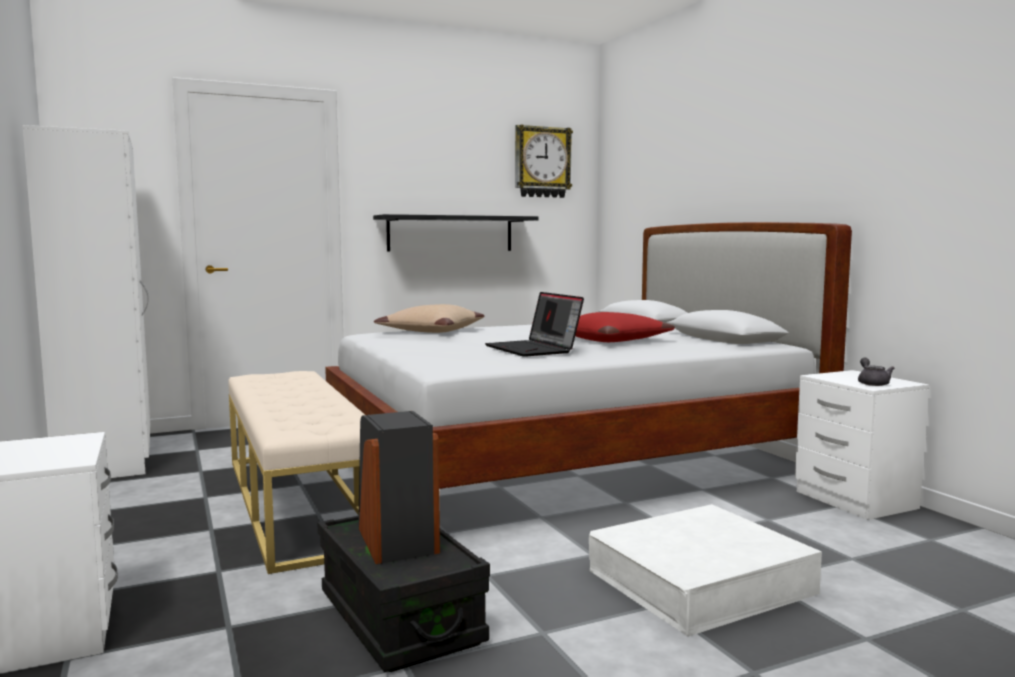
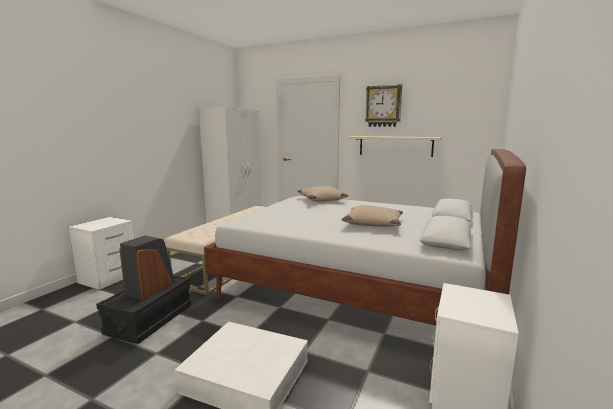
camera: 50 degrees right, 5 degrees up
black shelf [373,214,539,252] -> beige shelf [348,136,442,157]
laptop [485,292,584,357] -> none
wall clock [515,124,573,198] -> wall clock moved to [365,84,402,127]
red pillow [575,312,675,342] -> beige pillow [342,205,403,227]
grey teapot [858,358,894,386] -> none

